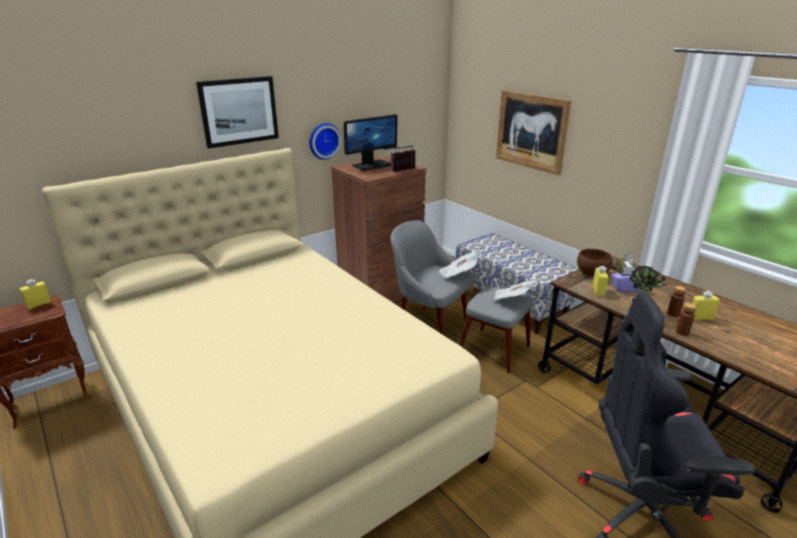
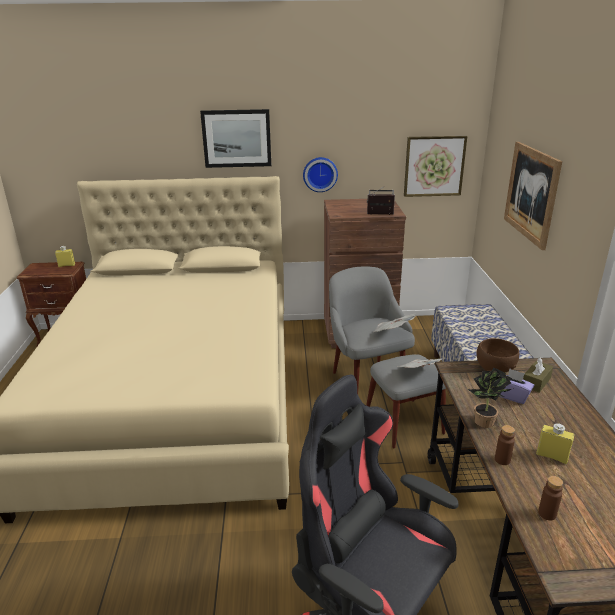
camera: 35 degrees right, 0 degrees up
monitor [344,114,398,171] -> none
yellow bottle [592,266,608,297] -> none
brown bottle [667,286,686,317] -> brown bottle moved to [538,476,563,520]
none -> picture [404,136,467,197]

